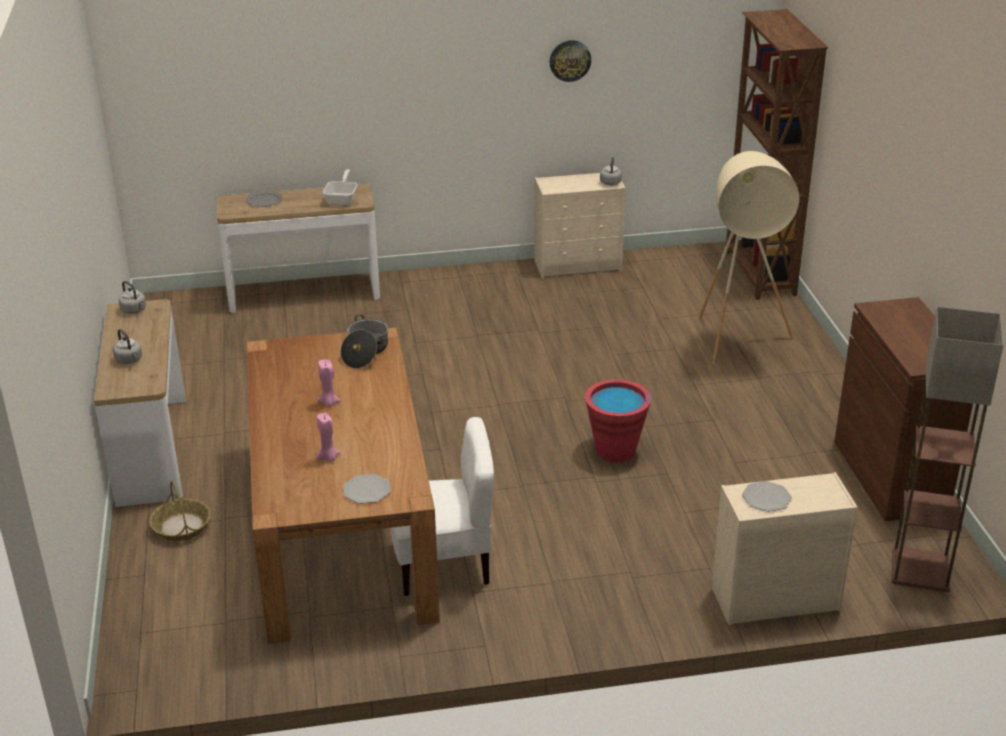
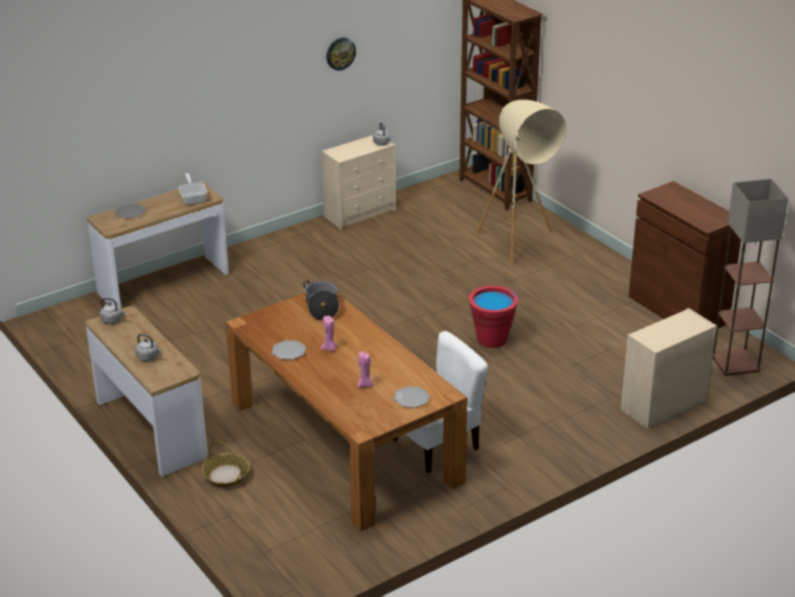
camera: 25 degrees left, 0 degrees up
plate [742,481,792,512] -> plate moved to [272,340,306,360]

